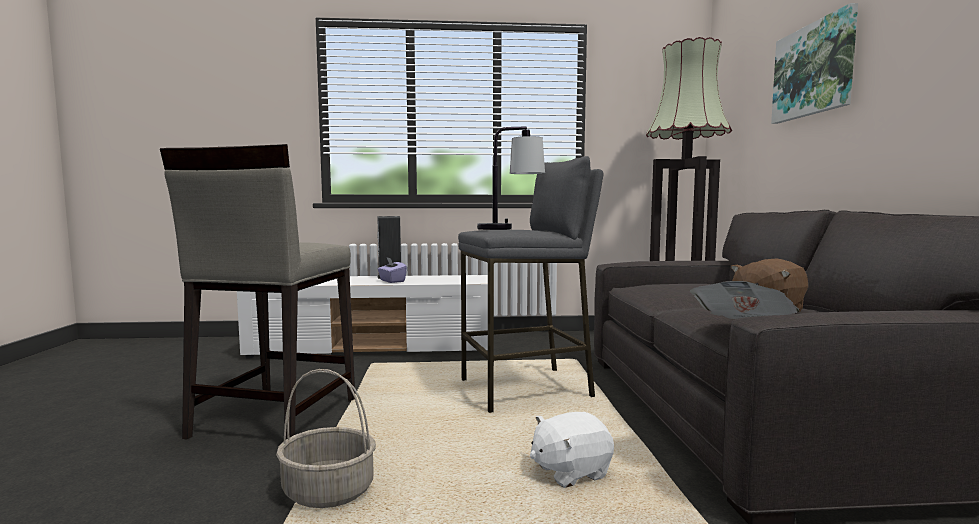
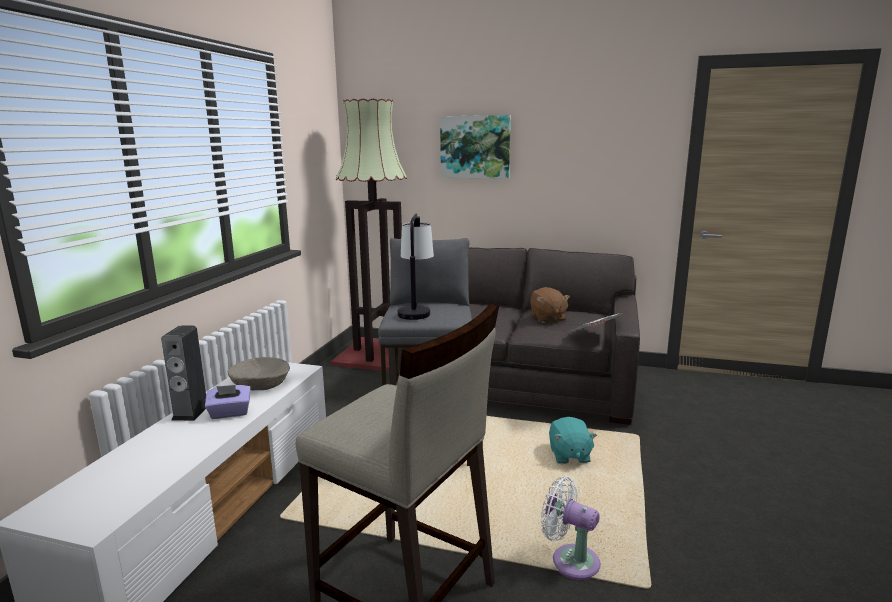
camera: 70 degrees left, 10 degrees up
basket [276,369,376,508] -> white fan [540,477,601,580]
white plush toy [530,412,614,488] -> turquoise plush toy [549,417,597,464]
none -> beige bowl [228,357,290,390]

